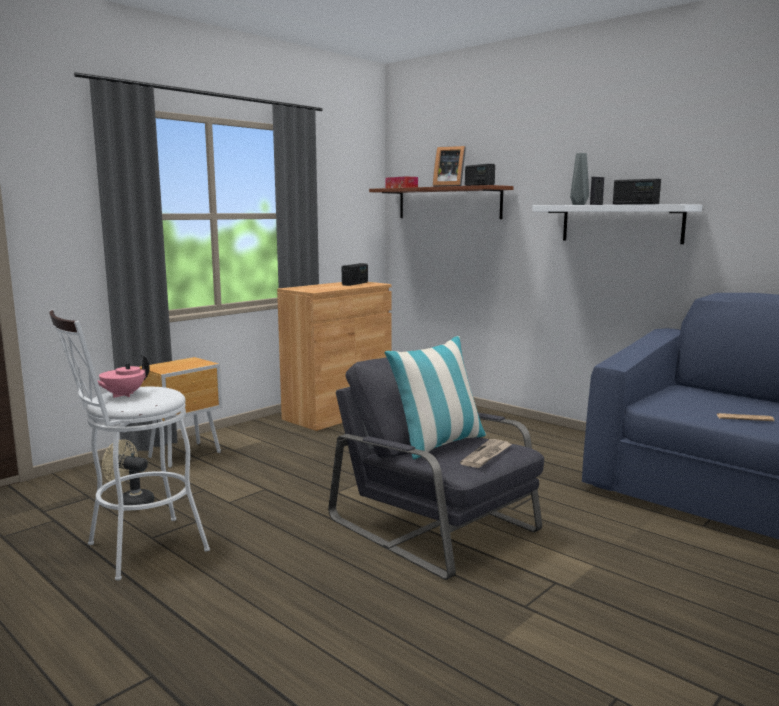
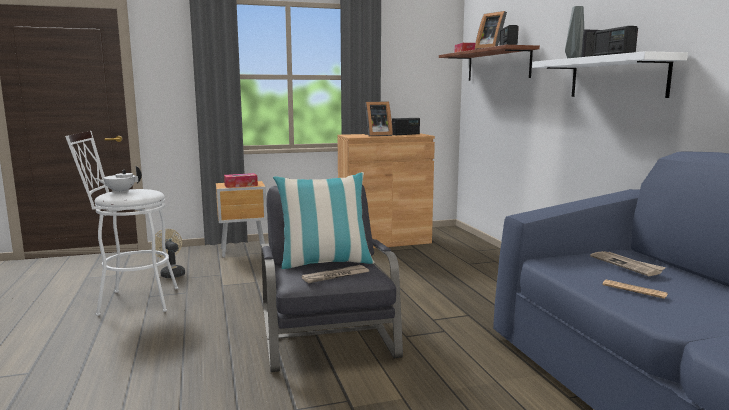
camera: 30 degrees right, 0 degrees up
pink teapot [97,355,150,398] -> white teapot [94,166,142,193]
none -> tissue box [224,173,258,188]
none -> picture frame [363,102,393,136]
none -> newspaper [590,251,666,276]

